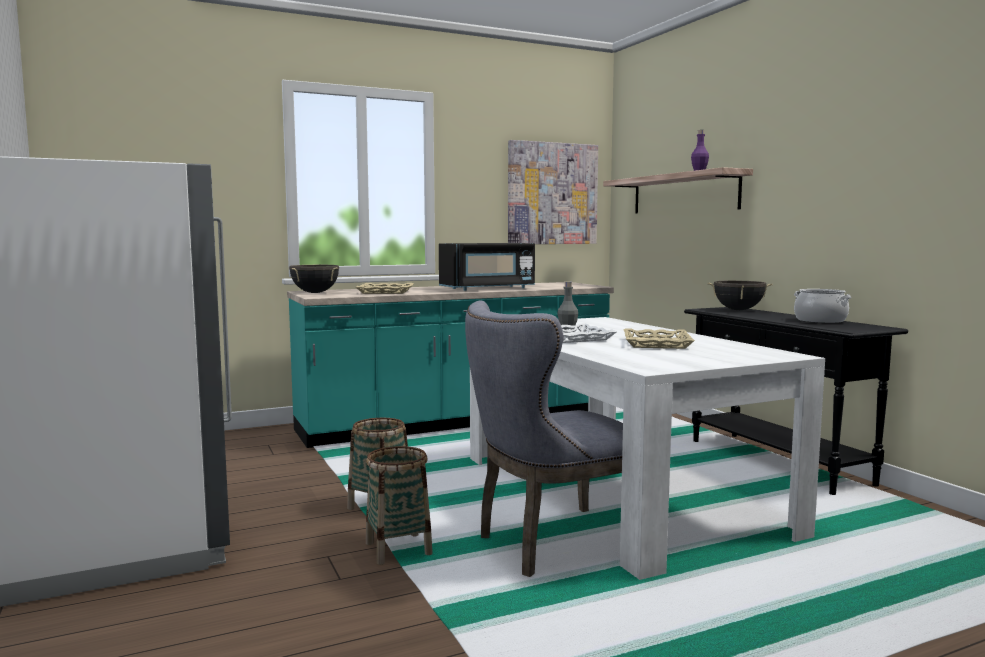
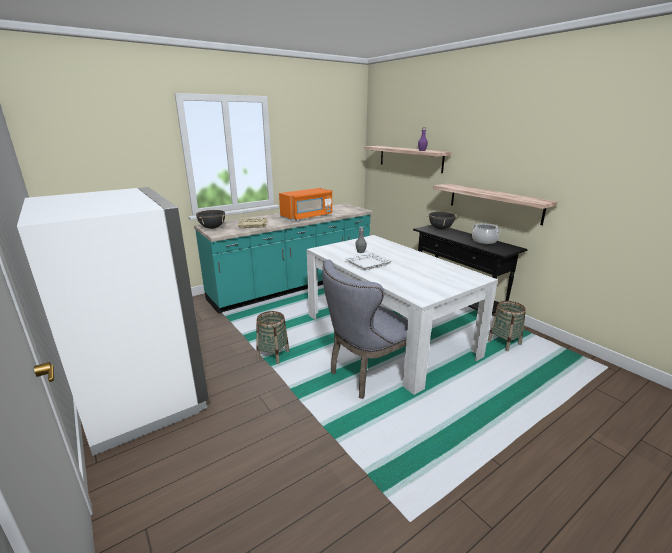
camera: 10 degrees left, 15 degrees up
basket [366,446,433,565] -> basket moved to [488,301,526,351]
black microwave [439,243,535,291] -> orange microwave [279,188,332,221]
picture [508,140,598,244] -> none
beige tray [624,328,695,349] -> none
none -> shelf [433,184,558,225]

